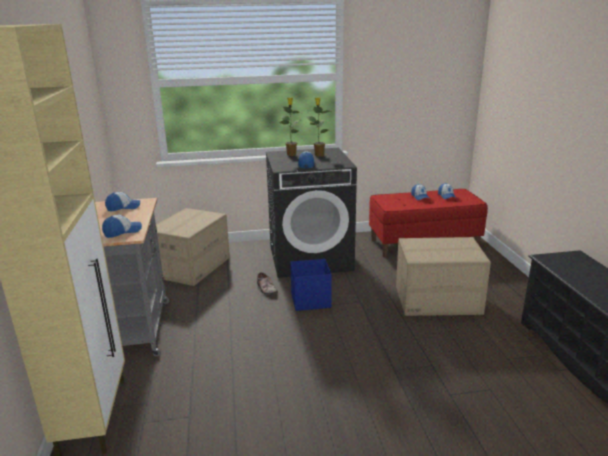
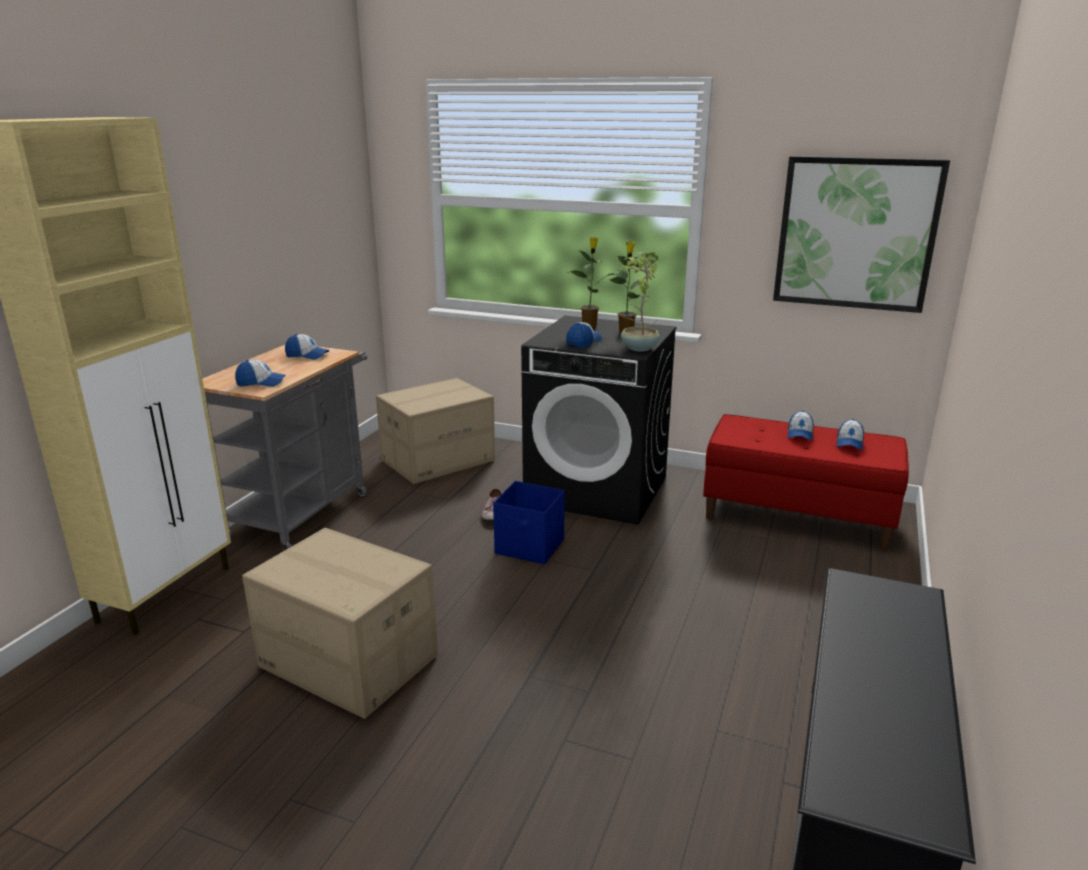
camera: 30 degrees right, 0 degrees up
cardboard box [396,237,491,316] -> cardboard box moved to [242,528,438,719]
none -> potted plant [621,252,660,351]
none -> picture [773,156,950,313]

